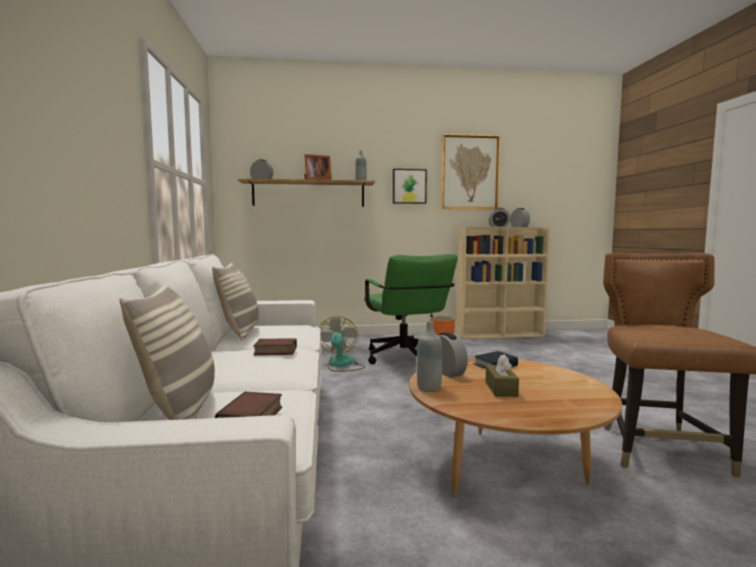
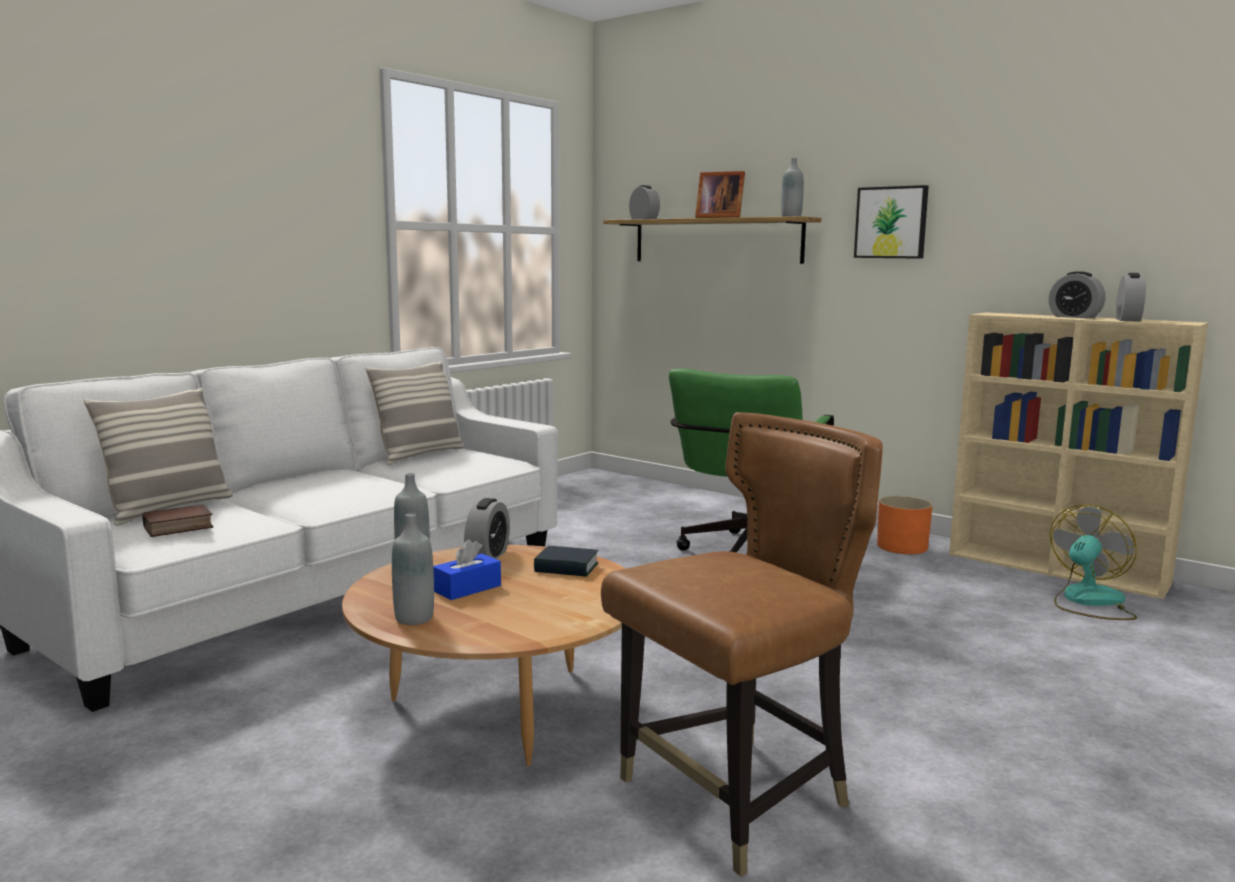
camera: 45 degrees right, 5 degrees up
book [253,338,297,355] -> none
fan [319,316,366,372] -> fan moved to [1050,505,1137,620]
picture [441,134,500,209] -> none
brown tissue box [486,354,519,397] -> blue tissue box [433,539,501,600]
none -> grey bottle [392,513,434,625]

